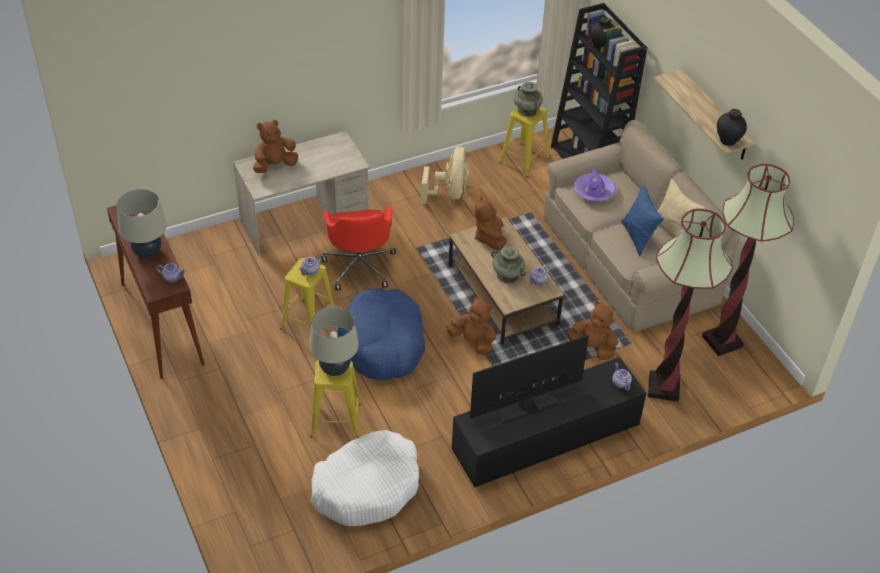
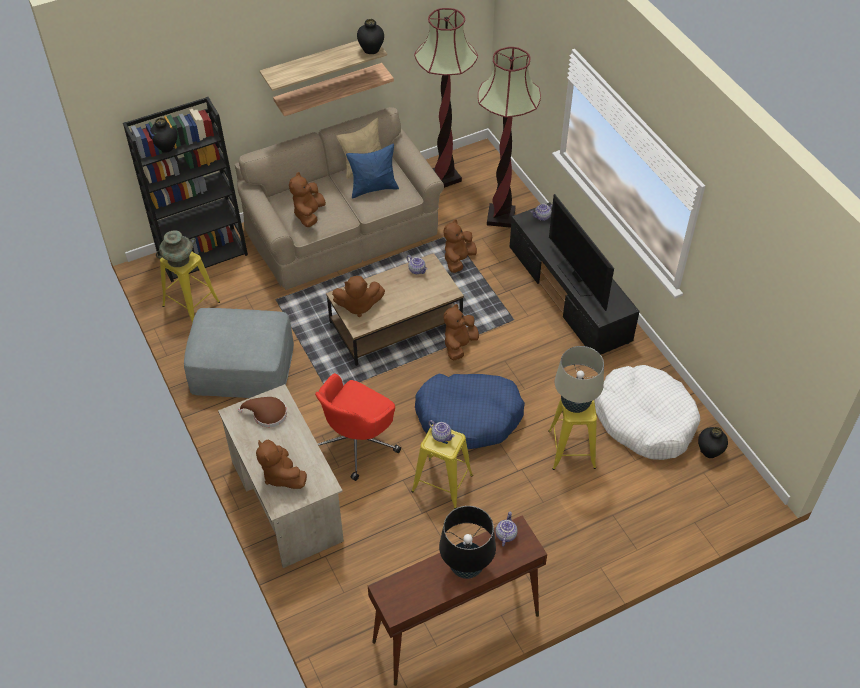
camera: 90 degrees left, 5 degrees up
beige table lamp [117,189,167,258] -> black table lamp [439,506,496,579]
red office chair [321,206,396,291] -> red office chair turned 135 degrees clockwise [315,373,401,481]
beige fan [421,147,469,204] -> grey ottoman [184,308,294,398]
turquoise vase [491,246,526,283] -> none
purple hat [574,168,616,202] -> brown plush toy [289,172,326,227]
none -> brown hat [238,397,287,427]
none -> shelf [273,63,394,116]
none -> black vase [698,427,728,458]

